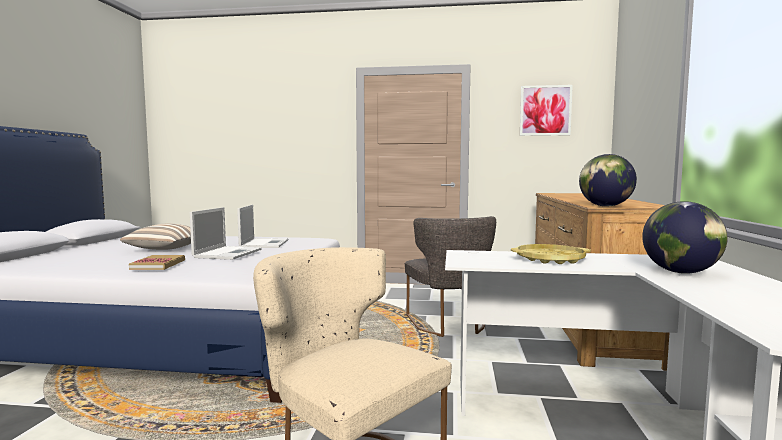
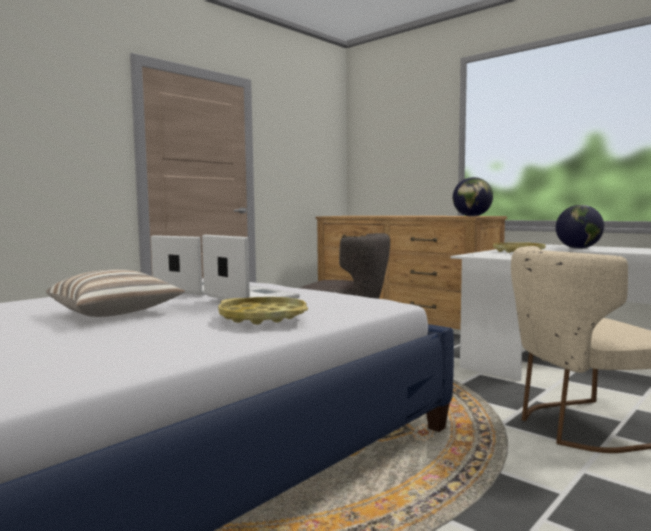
camera: 55 degrees left, 0 degrees up
book [129,255,185,270] -> yellow tray [218,297,308,325]
picture [520,85,573,136] -> none

